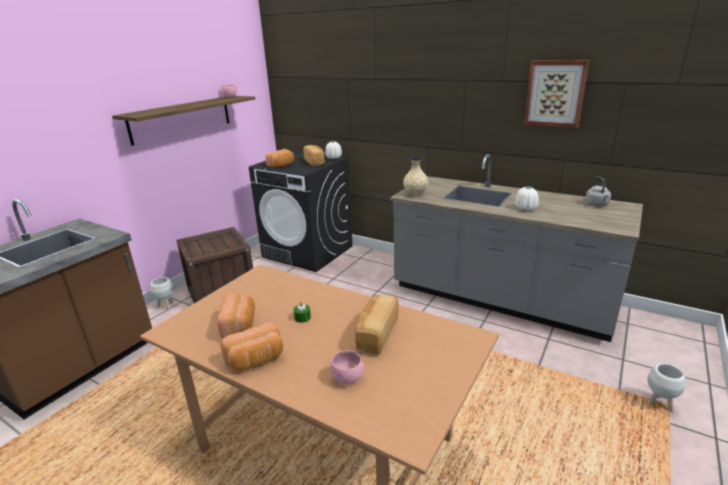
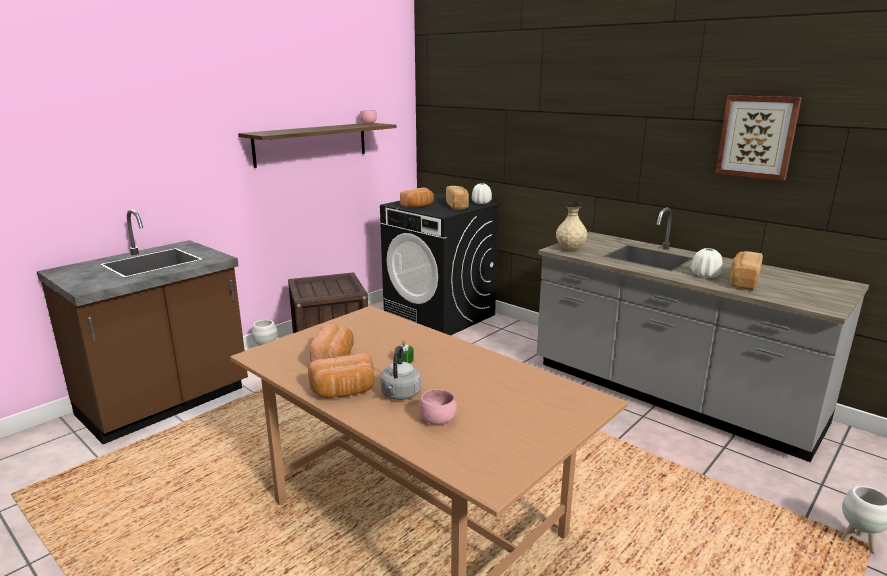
camera: 10 degrees right, 5 degrees down
bread [355,295,399,355] -> bread moved to [730,251,763,291]
grey kettle [585,176,611,206] -> grey kettle moved to [380,346,421,400]

